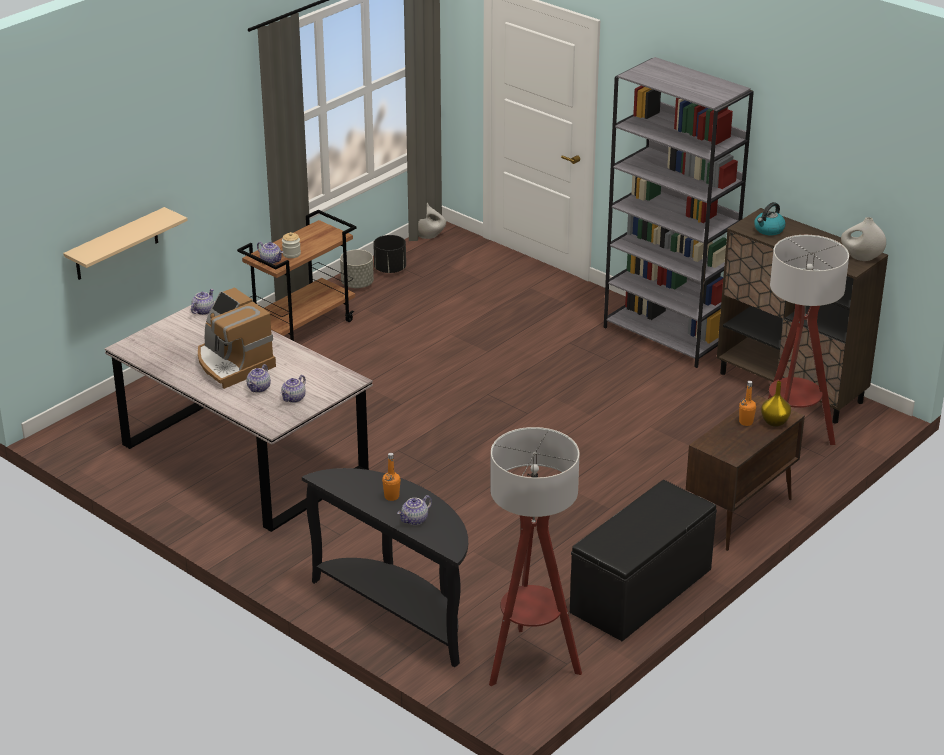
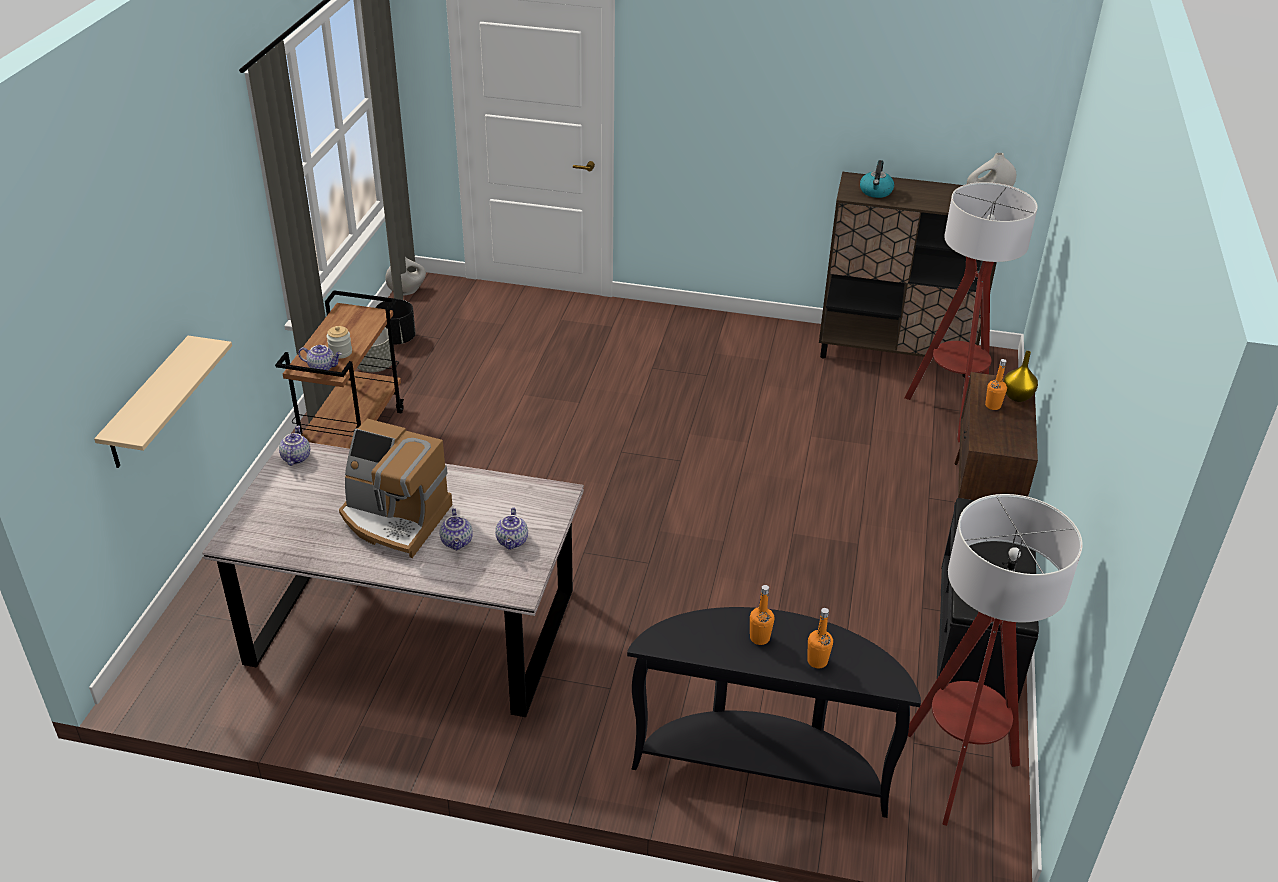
camera: 30 degrees left, 5 degrees up
teapot [397,495,432,525] -> orange bottle [807,608,833,668]
grey bookcase [604,57,754,368] -> none

